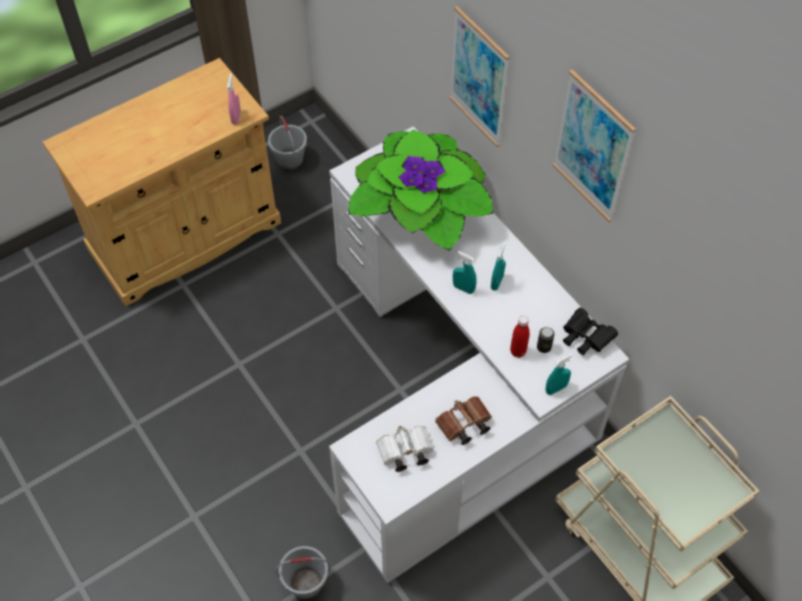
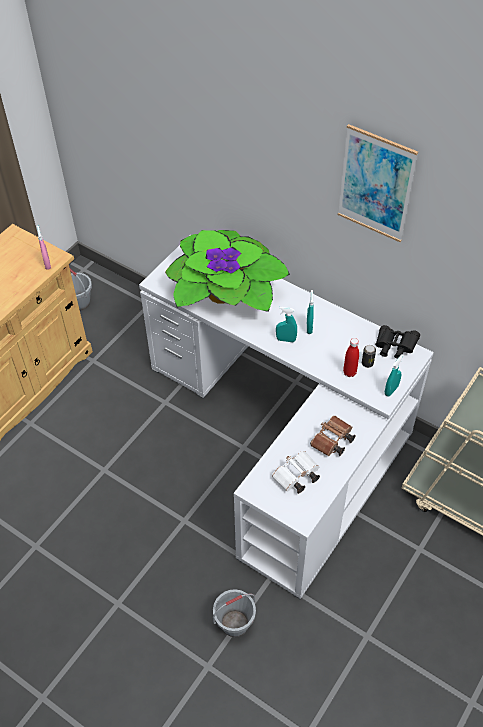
camera: 20 degrees left, 5 degrees down
picture [449,6,509,147] -> none

